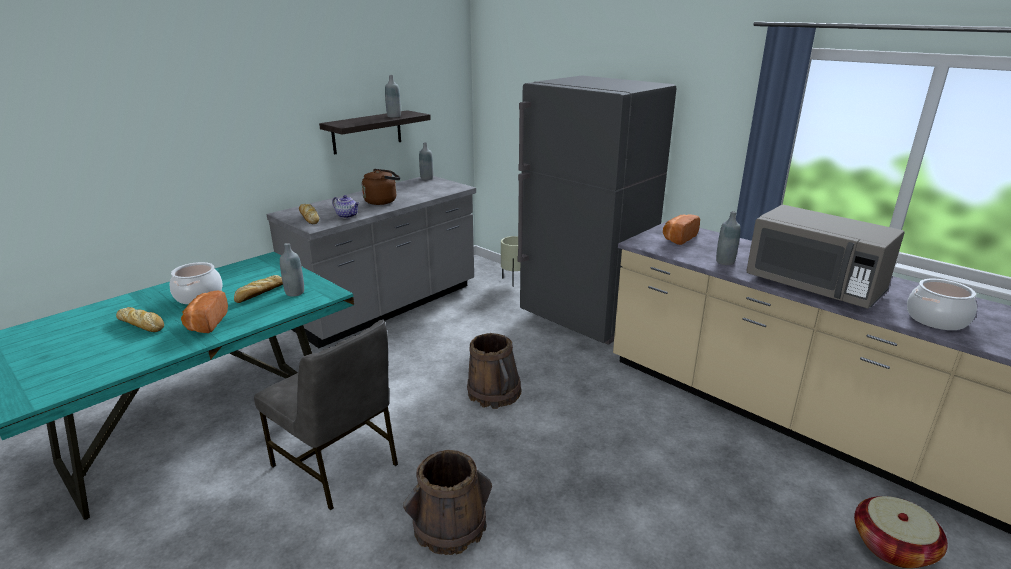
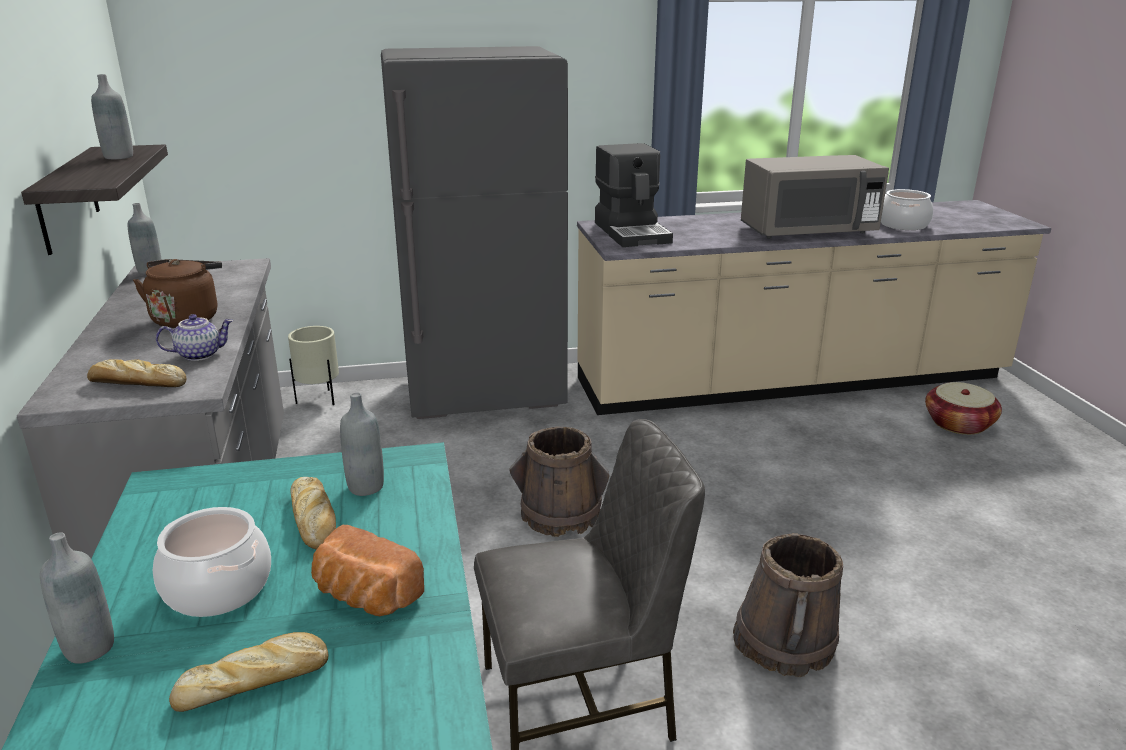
camera: 55 degrees left, 0 degrees up
bread [663,215,700,245] -> coffee machine [595,143,673,247]
grey bottle [716,211,741,265] -> grey bottle moved to [40,532,114,664]

